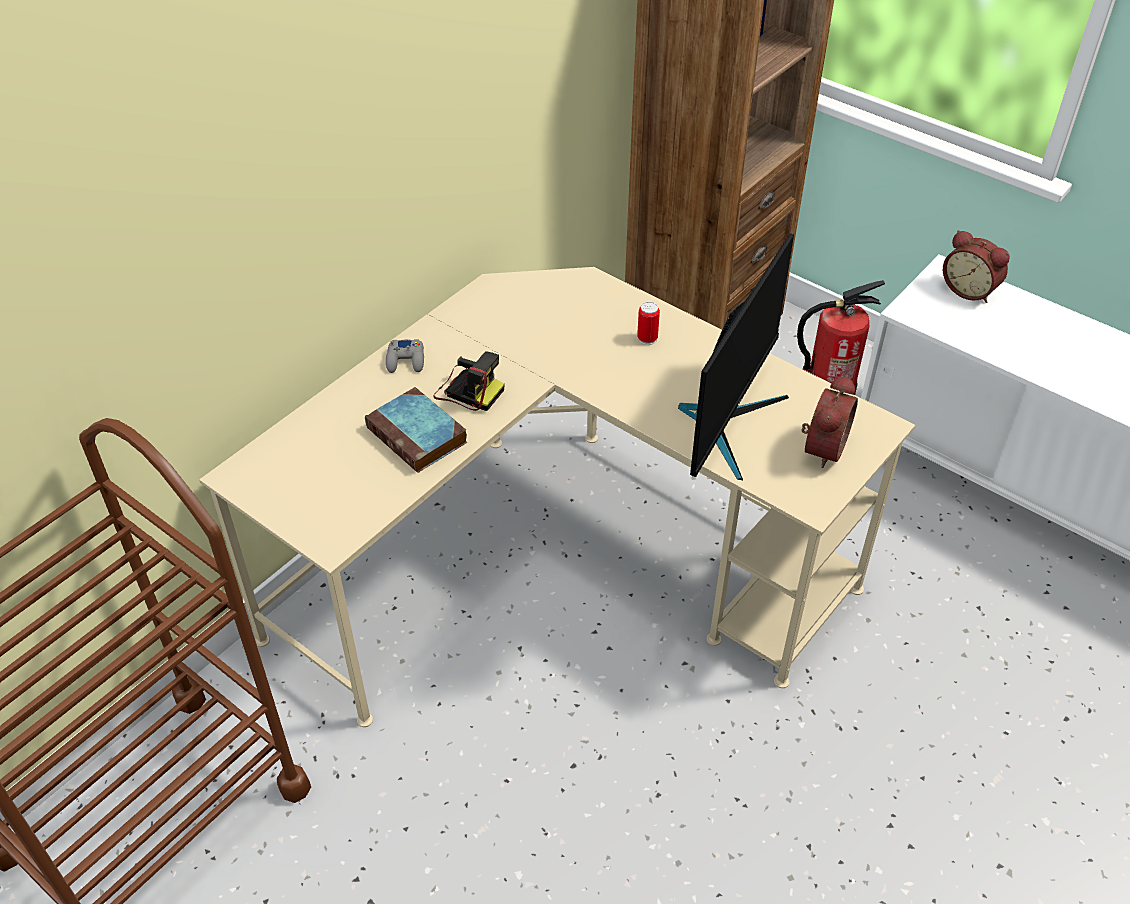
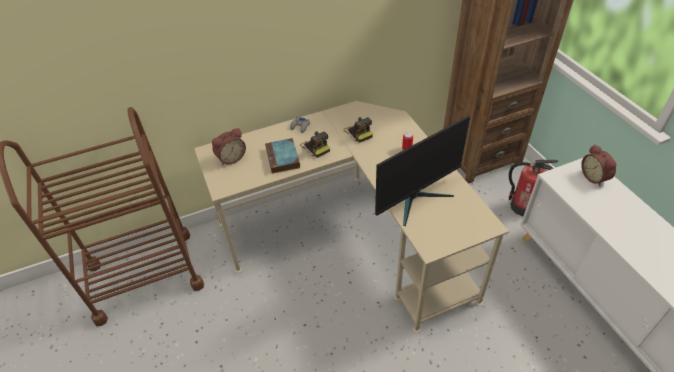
camera: 30 degrees right, 0 degrees up
alarm clock [801,375,858,468] -> alarm clock moved to [212,128,246,165]
none -> camera [344,117,373,143]

